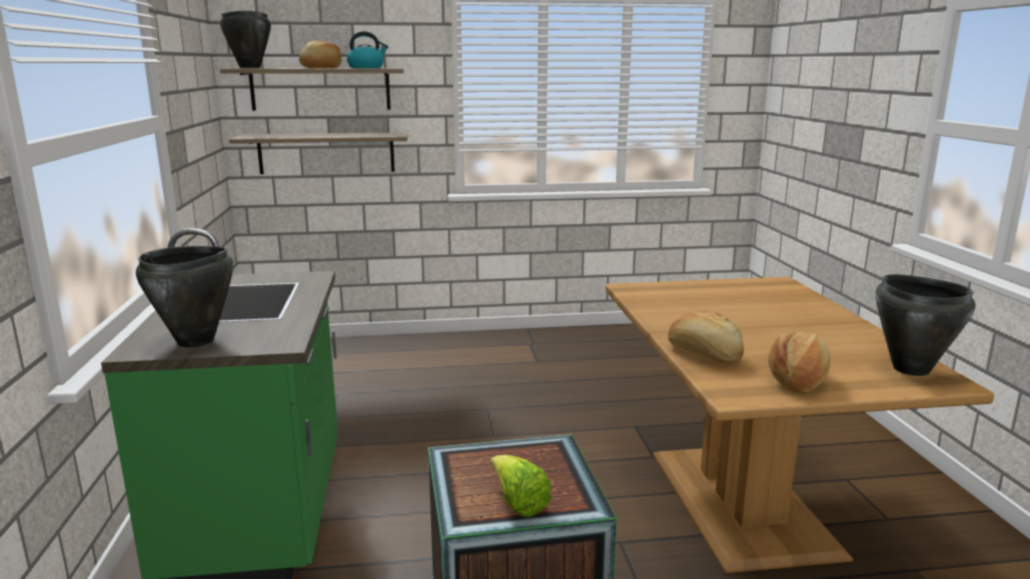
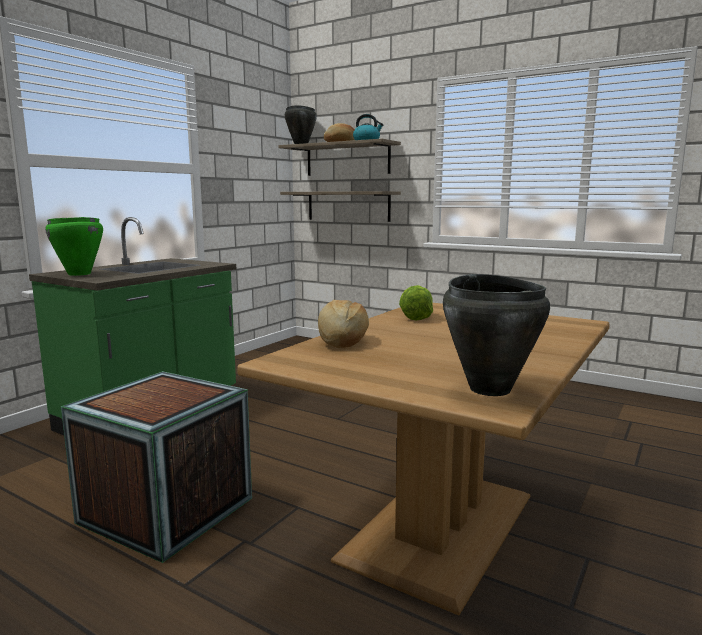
camera: 40 degrees right, 5 degrees down
black cooking pot [136,246,234,348] -> green cooking pot [45,217,103,276]
lettuce [490,455,552,517] -> lettuce moved to [399,285,433,321]
bread [768,332,830,394] -> none

